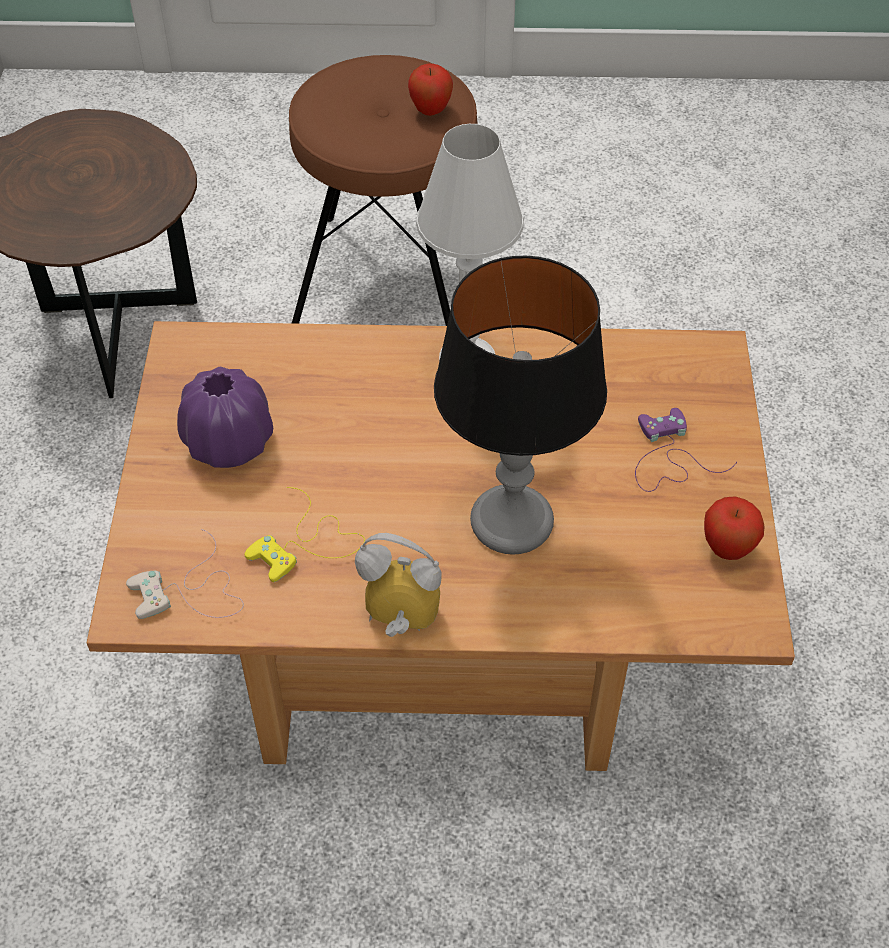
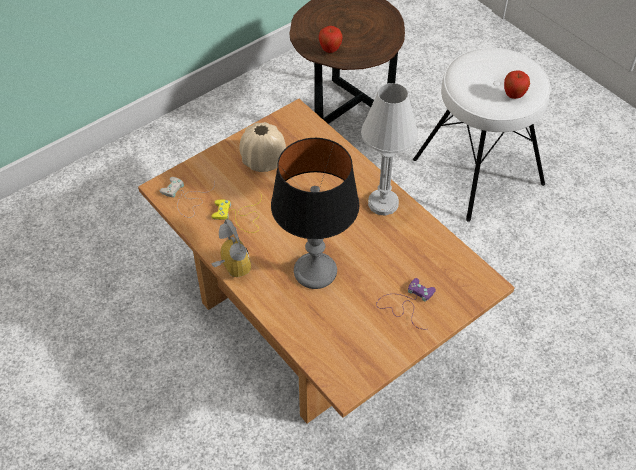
camera: 50 degrees right, 0 degrees up
purple vase [177,367,273,468] -> beige vase [239,122,286,172]
brown stool [289,55,478,326] -> white stool [413,48,551,222]
apple [704,496,765,560] -> apple moved to [319,26,343,53]

